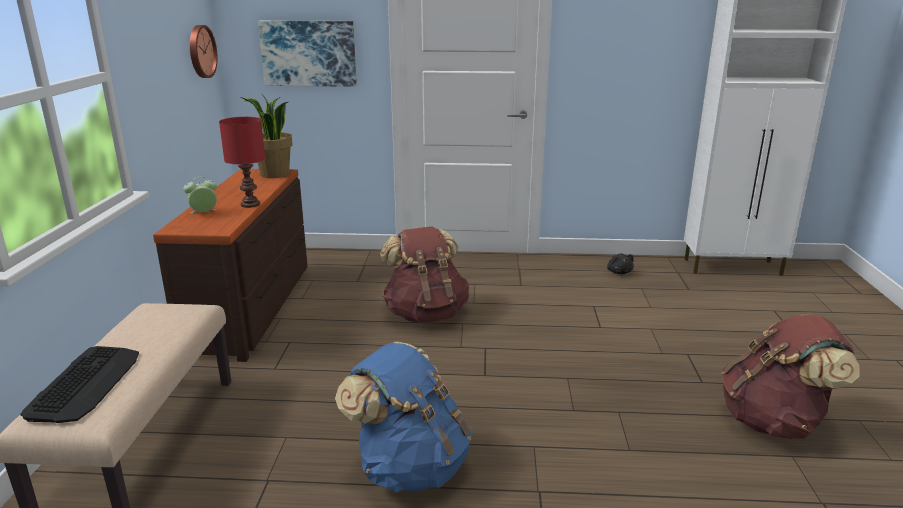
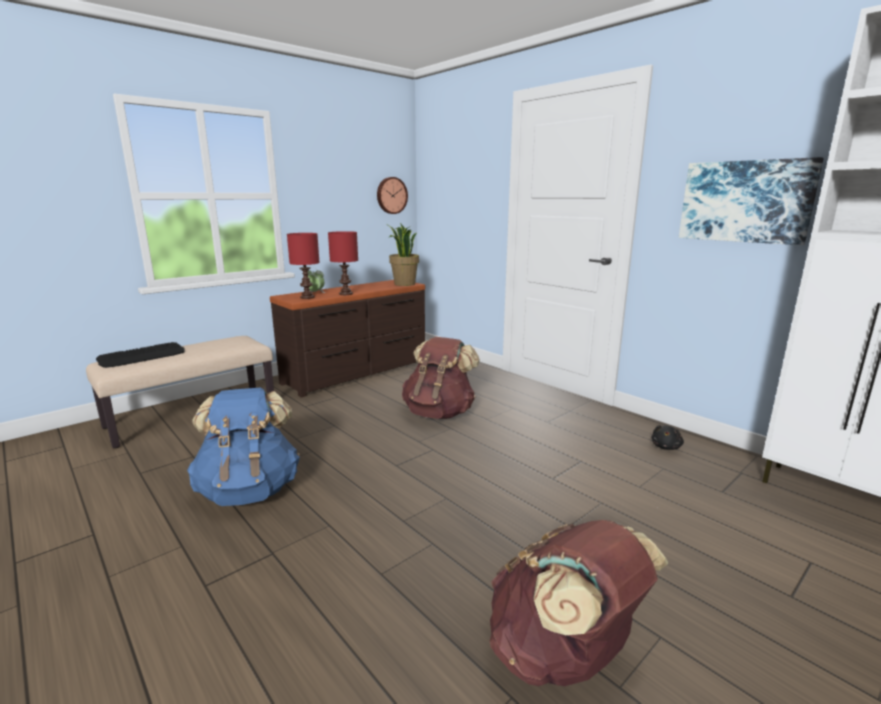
camera: 45 degrees right, 5 degrees down
picture [258,21,357,87] -> picture moved to [679,157,824,245]
none -> red table lamp [287,233,320,299]

